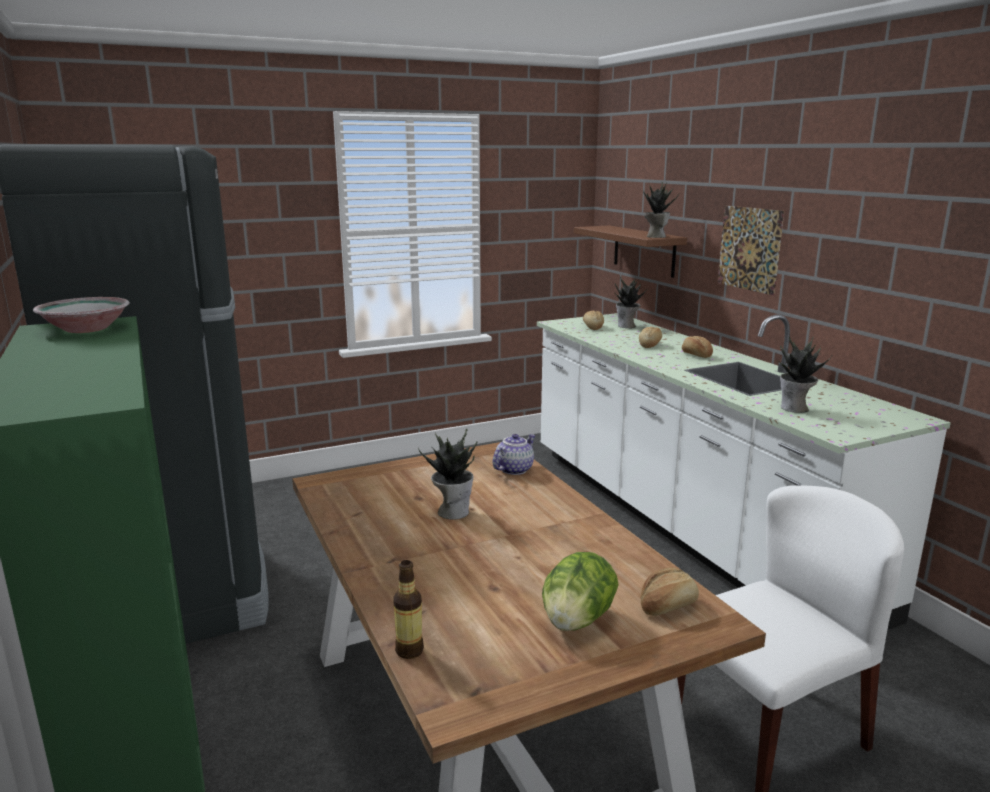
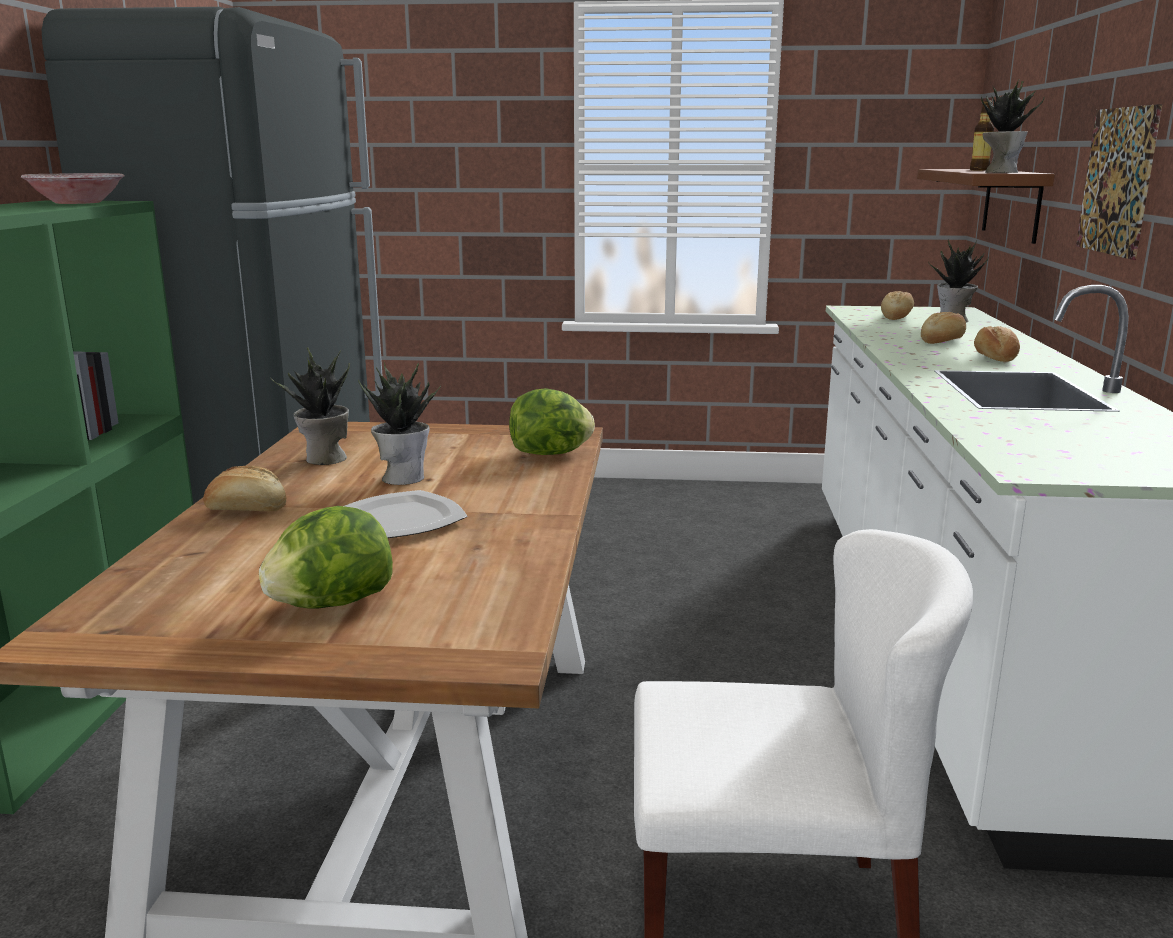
camera: 30 degrees right, 0 degrees up
bottle [393,560,424,659] -> bottle moved to [970,100,994,170]
teapot [492,434,535,475] -> lettuce [509,388,595,455]
bread [641,568,699,616] -> bread moved to [203,466,287,511]
potted plant [778,336,833,413] -> potted plant moved to [272,347,350,465]
none -> plate [344,490,467,538]

